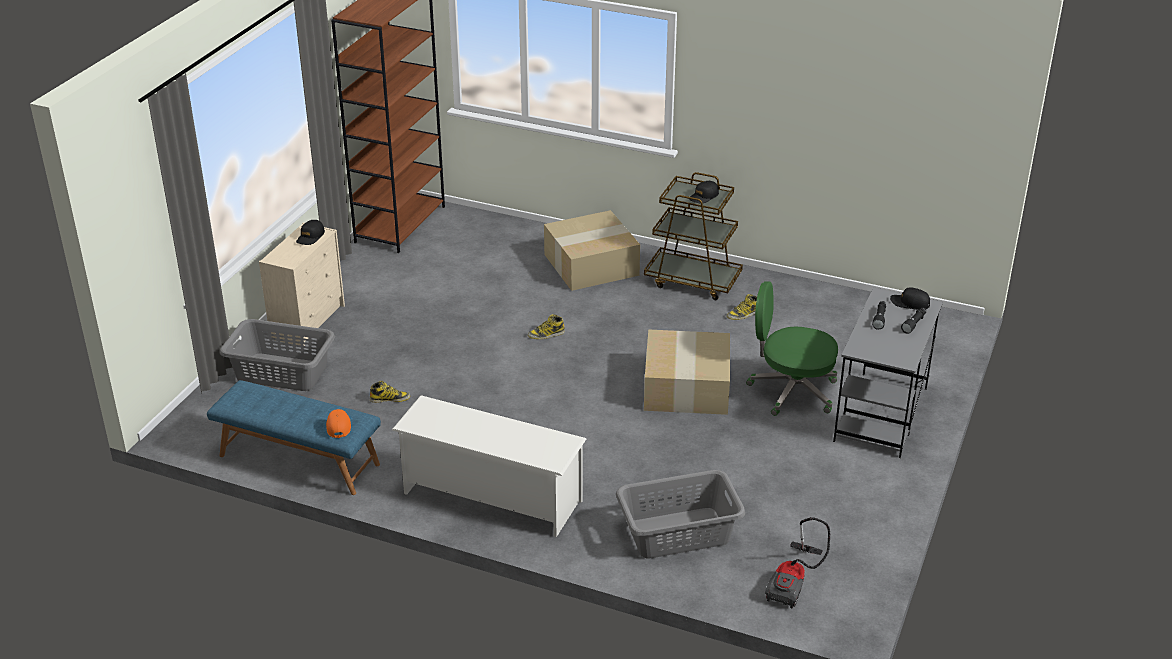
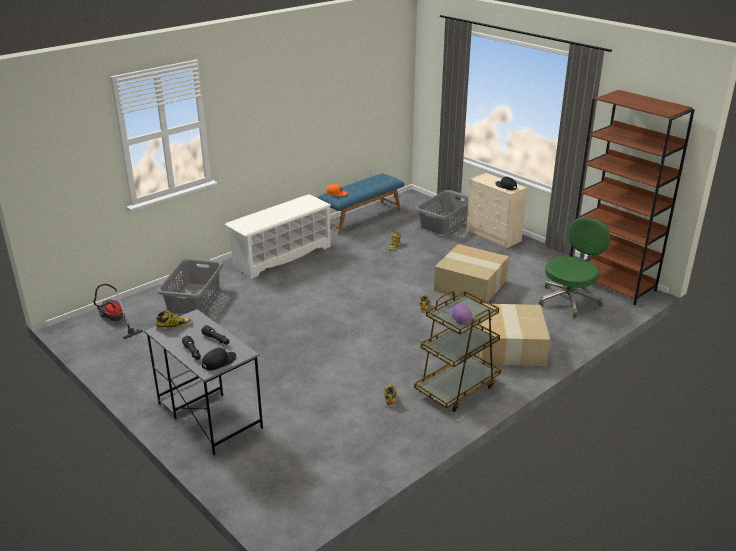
camera: 115 degrees right, 5 degrees down
cardboard box [644,330,730,415] -> cardboard box moved to [434,244,509,304]
black cap [689,181,719,203] -> purple cap [449,303,473,325]
green office chair [746,281,838,416] -> green office chair moved to [539,217,610,318]
none -> boot [156,310,193,330]

